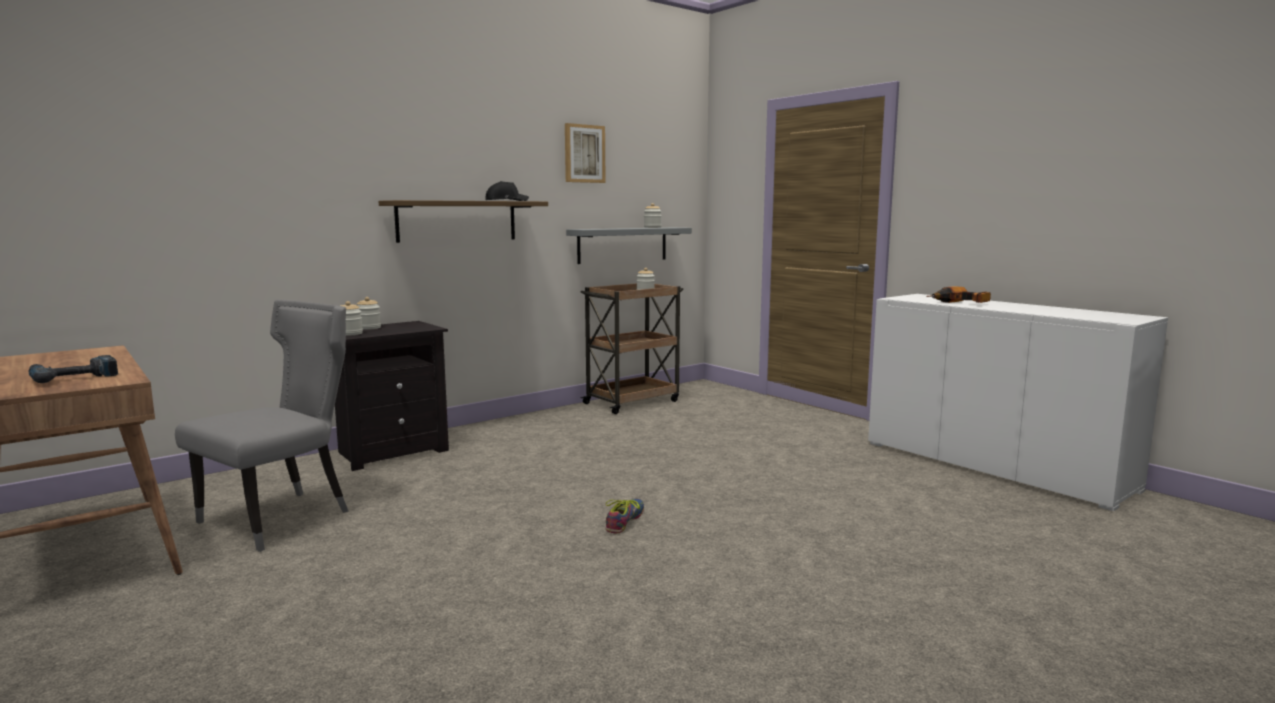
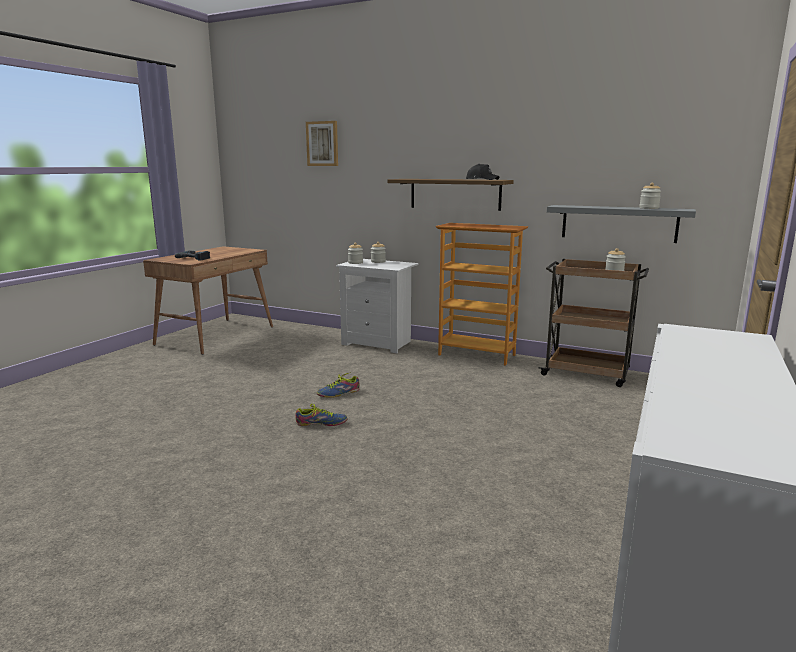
camera: 65 degrees right, 5 degrees up
grey chair [175,299,348,552] -> none
black nightstand [335,321,449,471] -> white nightstand [336,259,419,353]
picture [565,123,606,183] -> picture moved to [306,121,338,166]
power drill [926,287,991,303] -> none
none -> shoe [317,372,359,398]
none -> bookcase [436,223,528,365]

